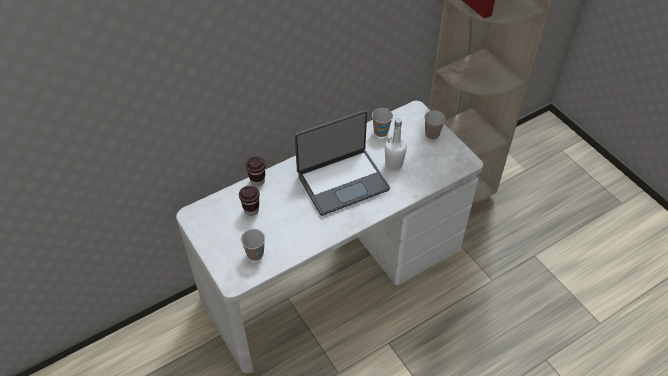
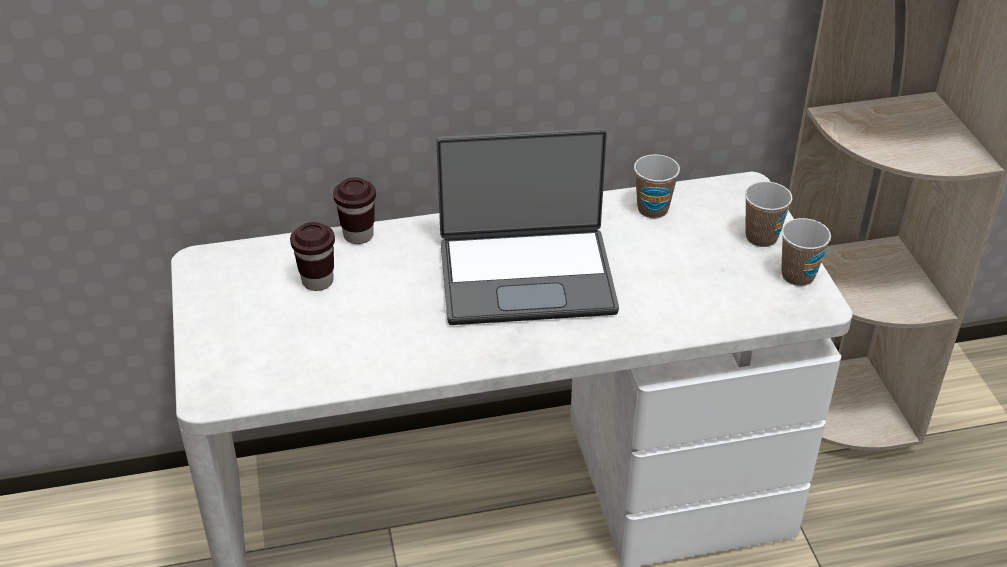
camera: 20 degrees right, 10 degrees down
cup [241,229,265,261] -> cup moved to [781,218,831,286]
white bottle [385,118,407,170] -> none

